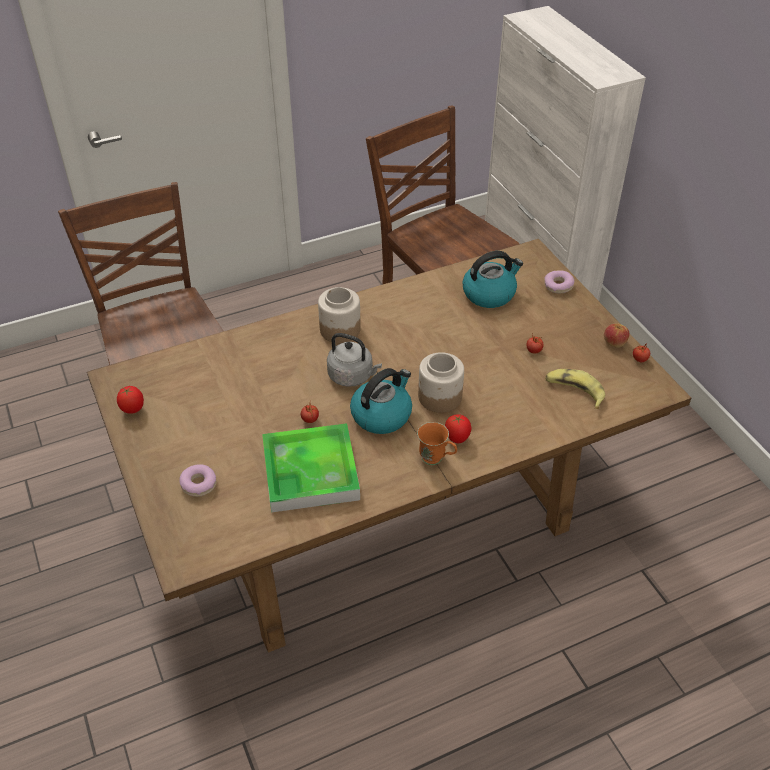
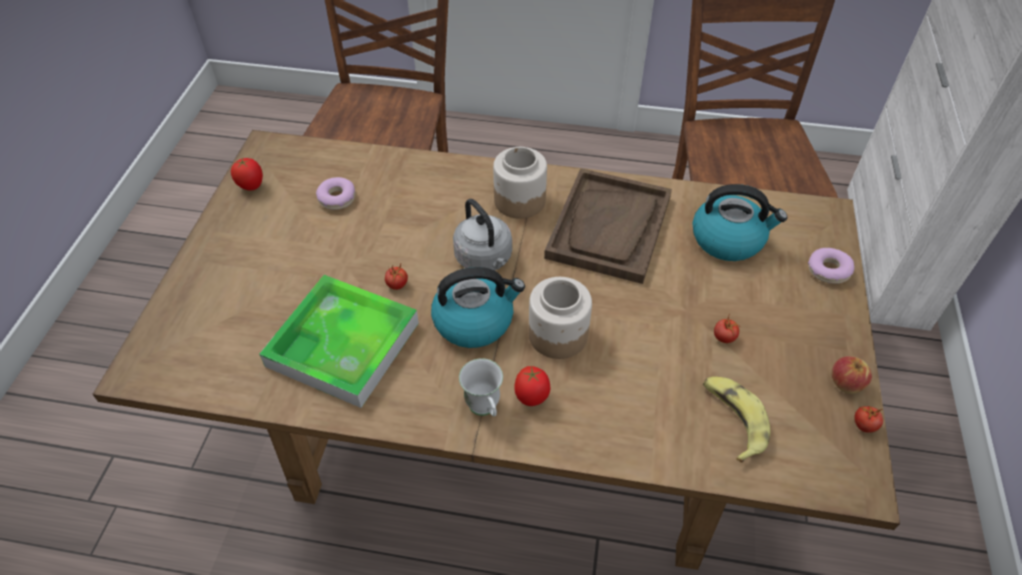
camera: 35 degrees right, 5 degrees up
donut [179,464,216,497] -> donut moved to [316,177,355,210]
orange mug [417,422,457,465] -> white mug [459,358,503,416]
none -> brown tray [544,168,672,284]

